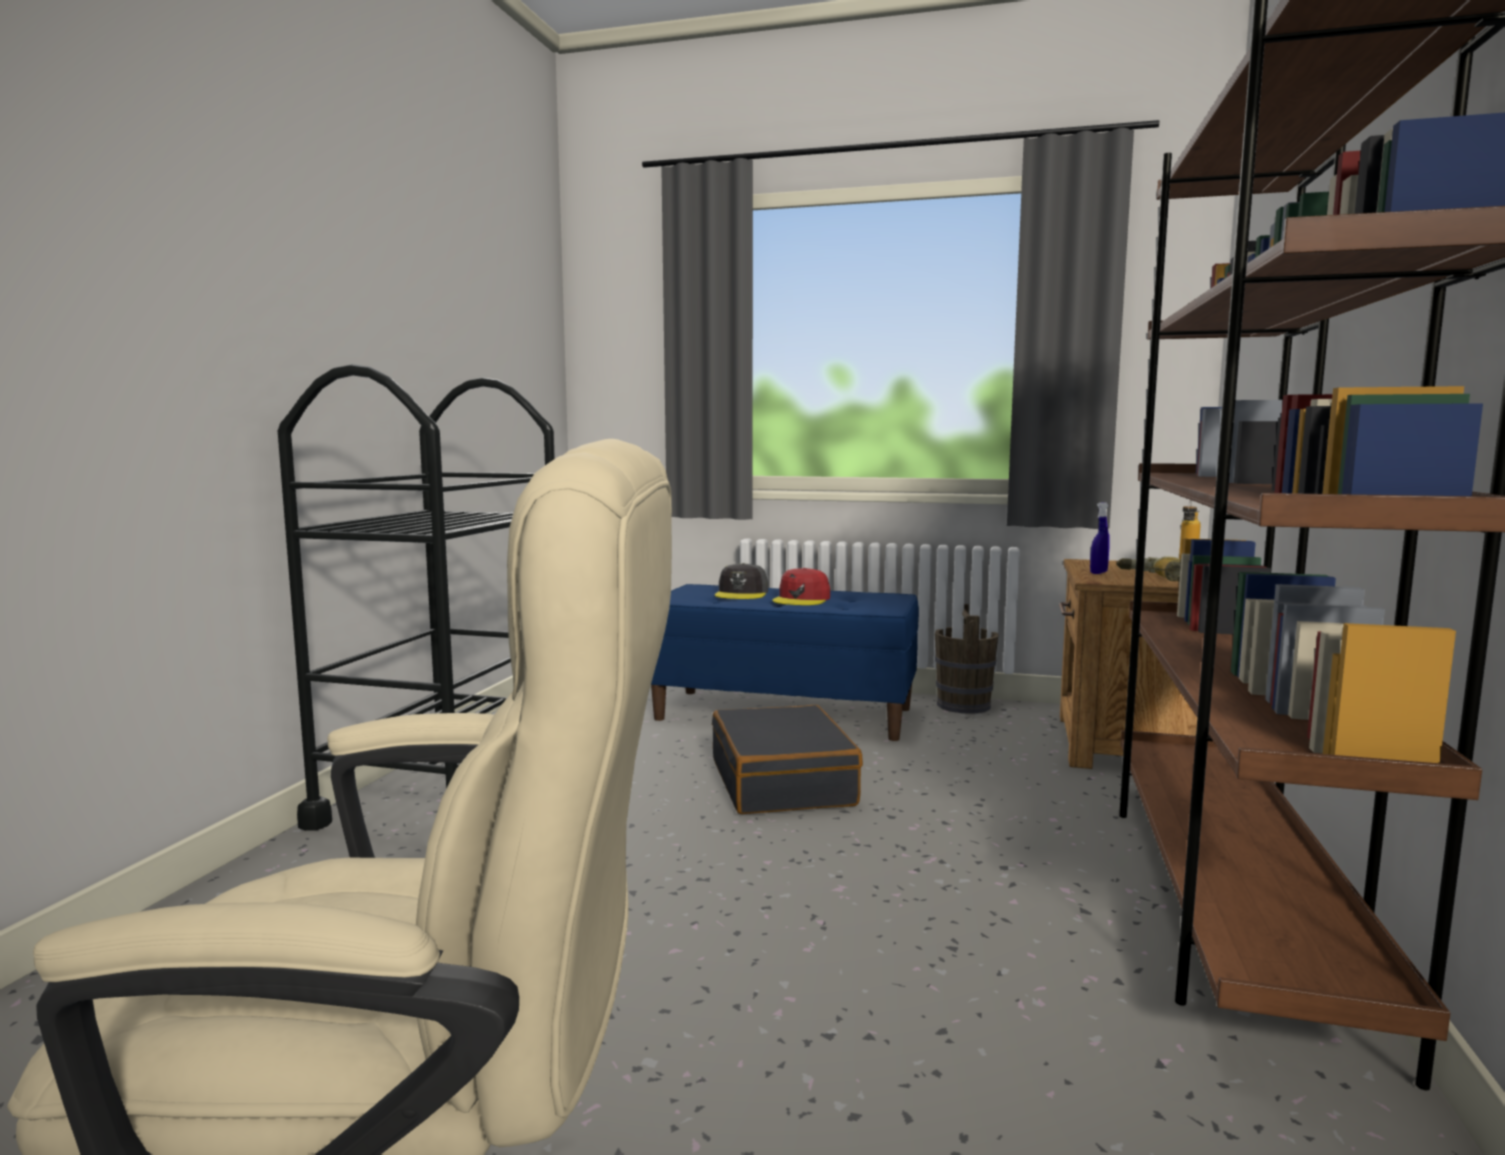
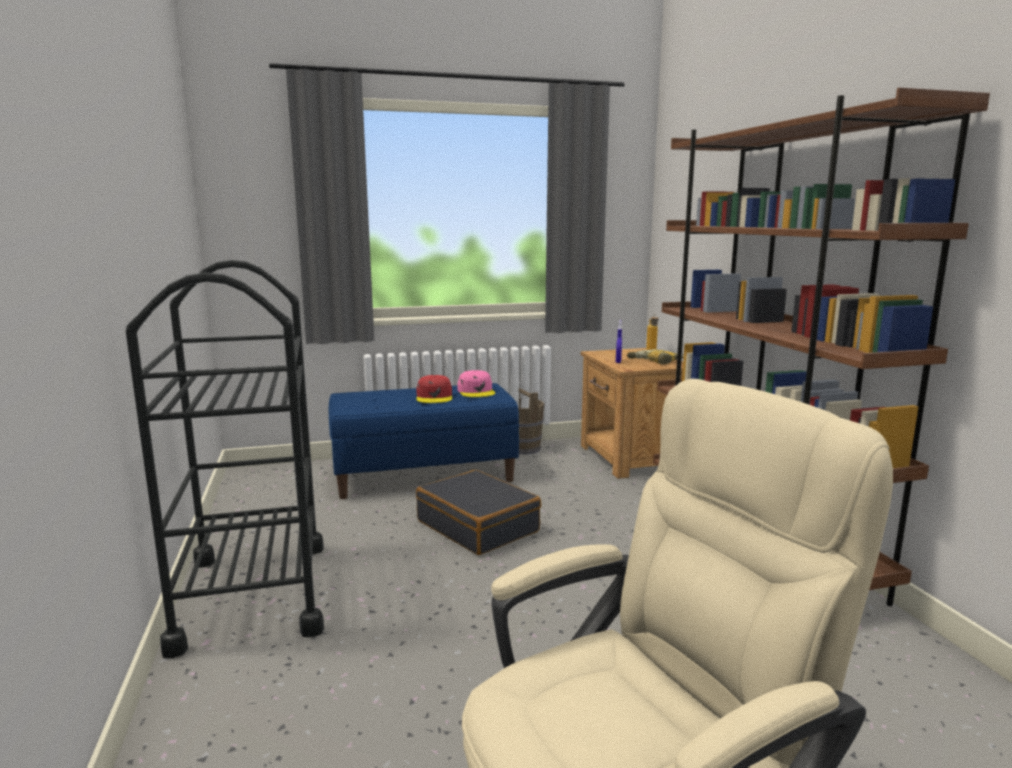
camera: 30 degrees left, 5 degrees up
grey cap [715,563,768,599] -> none
none -> pink cap [457,370,495,397]

